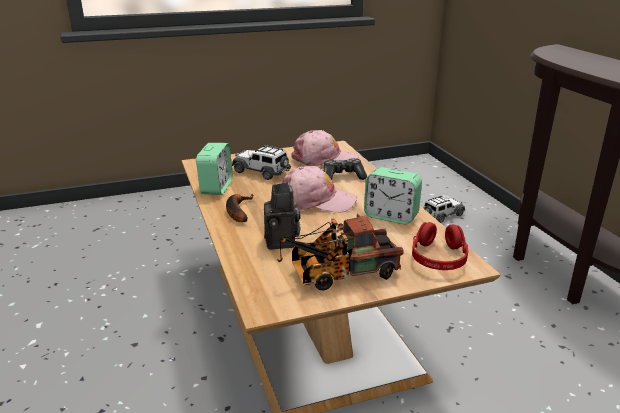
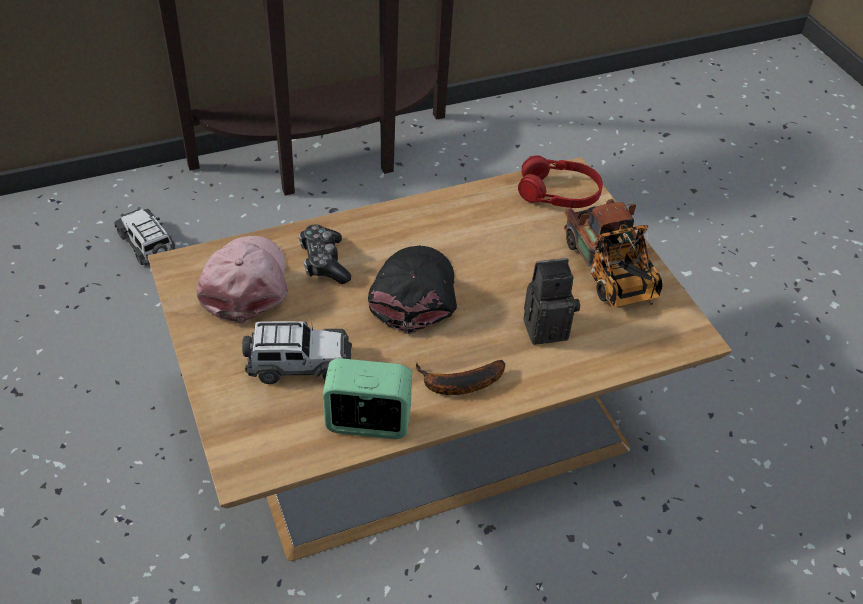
camera: 95 degrees left, 20 degrees up
toy car [232,145,291,180] -> toy car turned 120 degrees counterclockwise [242,321,352,384]
pink cap [282,166,357,213] -> black cap [368,245,457,334]
alarm clock [364,167,422,224] -> none

